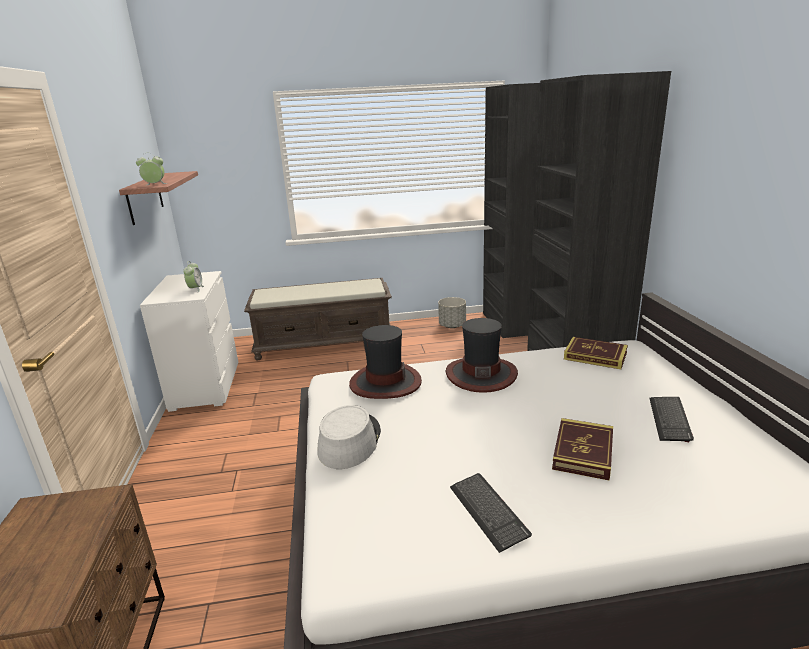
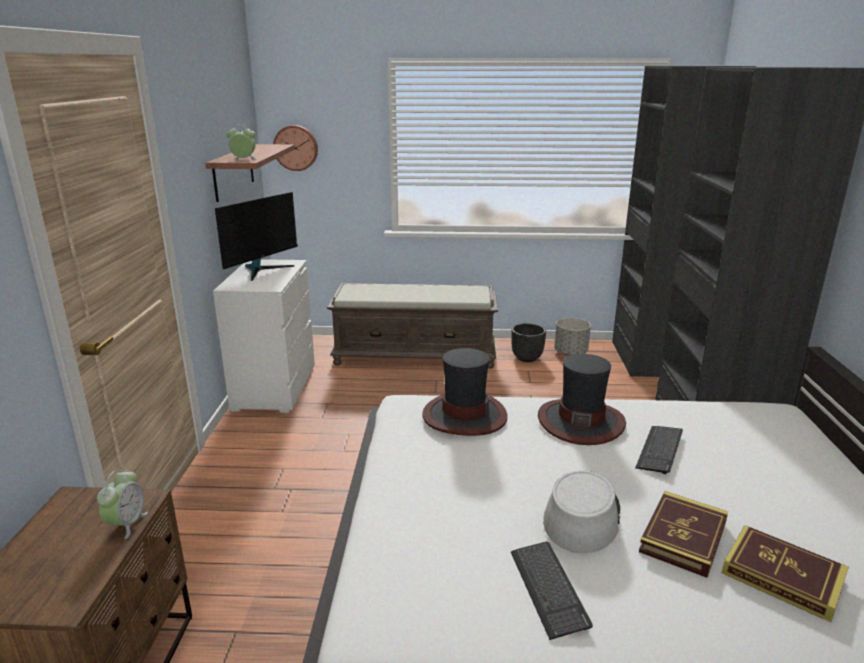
camera: 10 degrees right, 0 degrees up
alarm clock [183,261,204,292] -> alarm clock moved to [97,470,148,539]
grey hat [317,405,381,469] -> grey hat moved to [543,470,620,553]
book [564,337,628,369] -> book moved to [722,525,849,622]
keyboard [649,397,694,442] -> keyboard moved to [635,426,683,474]
none -> monitor [215,192,298,281]
none -> wall clock [273,125,318,171]
none -> black planter [511,323,546,362]

